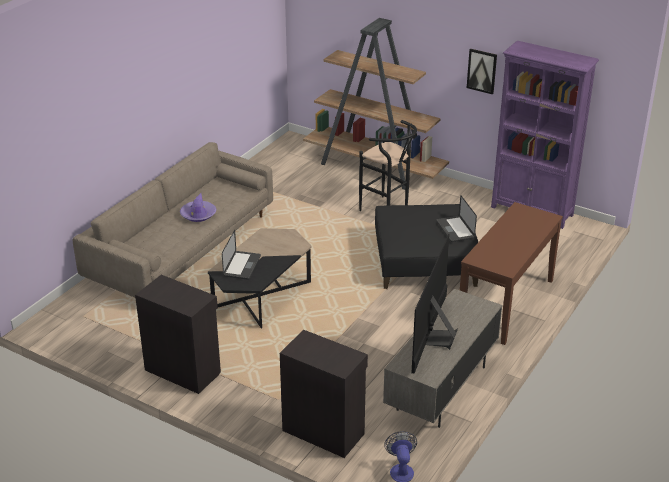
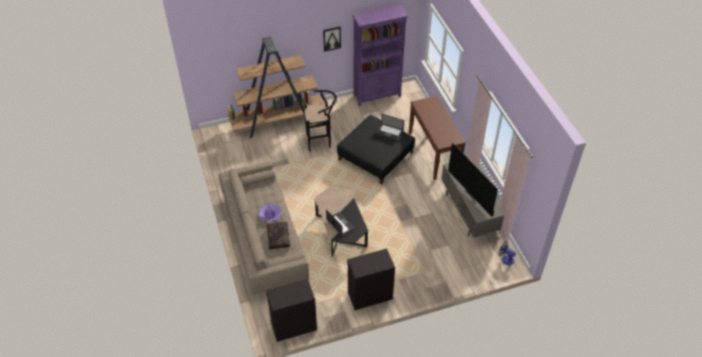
camera: 50 degrees left, 15 degrees up
black cabinet [280,330,368,458] -> black cabinet moved to [266,279,317,342]
none -> brown pillow [267,222,290,249]

